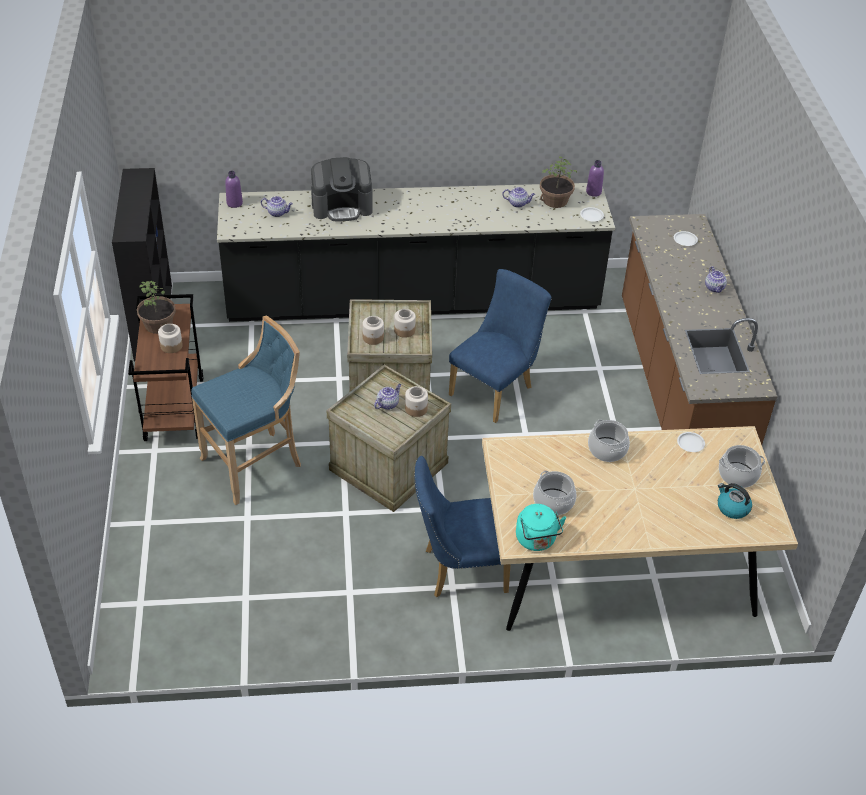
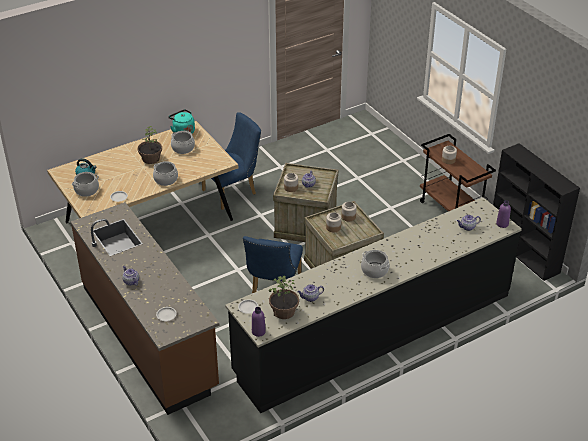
camera: 155 degrees right, 5 degrees down
potted plant [137,281,176,334] -> potted plant moved to [138,126,162,164]
blue stool [191,315,301,505] -> none
coffee machine [311,157,373,222] -> none
none -> cooking pot [361,250,389,278]

